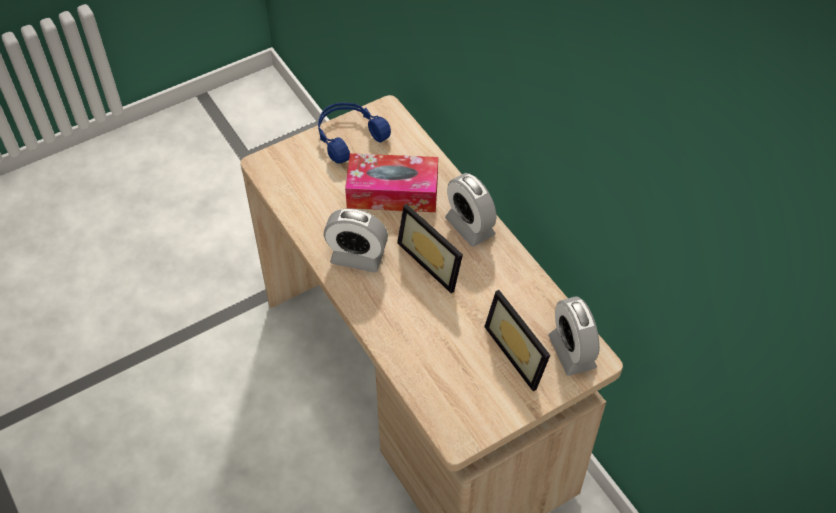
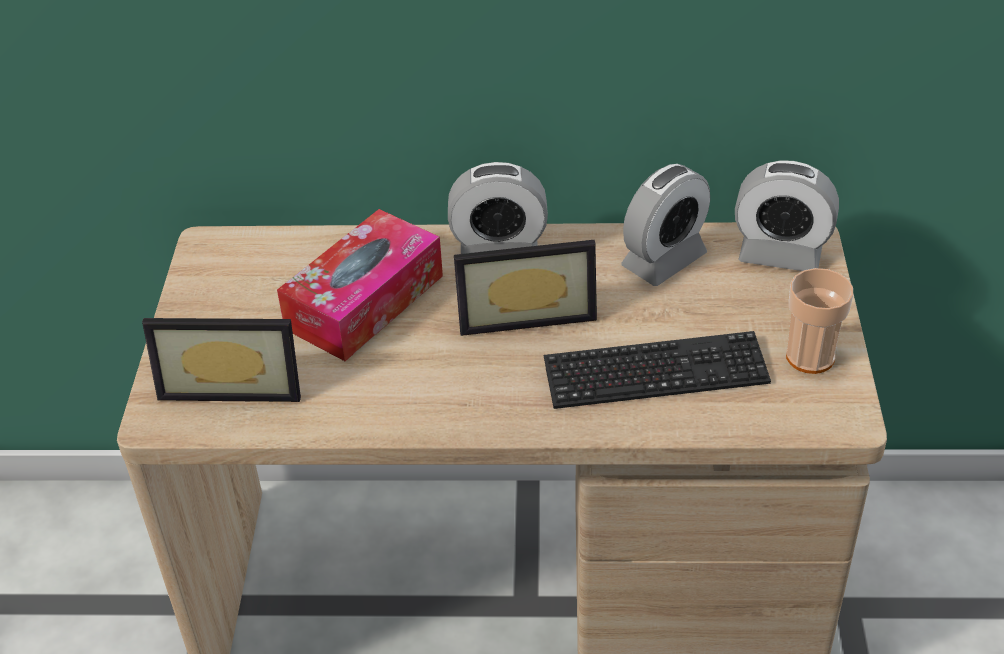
camera: 55 degrees left, 10 degrees down
blue headphones [318,103,391,163] -> none
alarm clock [324,208,388,273] -> alarm clock moved to [621,164,710,286]
picture frame [484,290,550,391] -> picture frame moved to [142,318,301,402]
none -> keyboard [544,331,771,409]
none -> cup [786,268,853,374]

